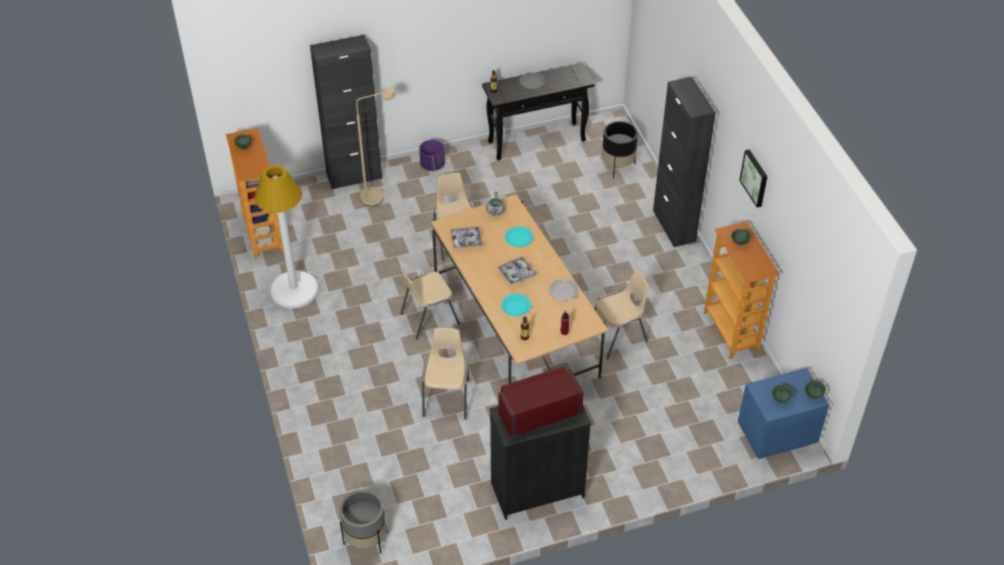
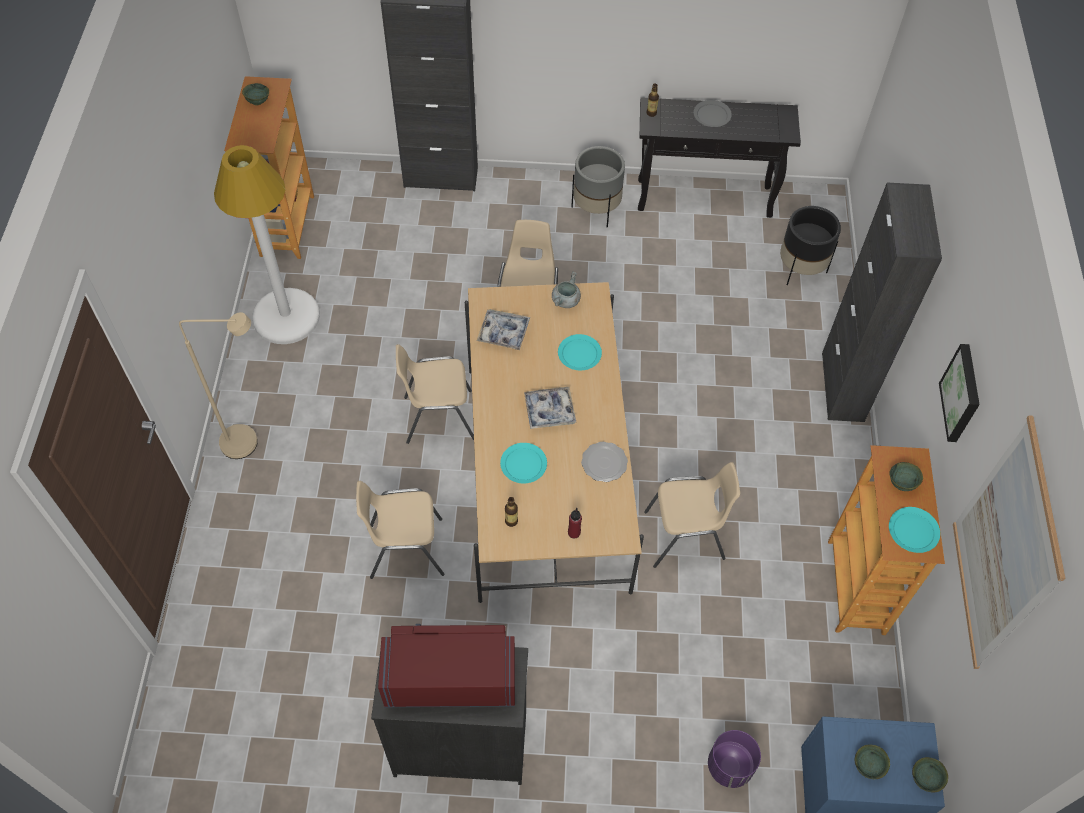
camera: 20 degrees right, 10 degrees up
grey planter [339,489,386,554] -> grey planter moved to [571,146,625,227]
beige floor lamp [356,87,396,206] -> beige floor lamp moved to [179,312,258,459]
purple planter [419,140,445,171] -> purple planter moved to [708,730,761,788]
beige chair [422,328,469,419] -> beige chair turned 120 degrees counterclockwise [356,481,444,579]
none -> turquoise plate [889,507,940,553]
none -> picture [953,415,1066,669]

